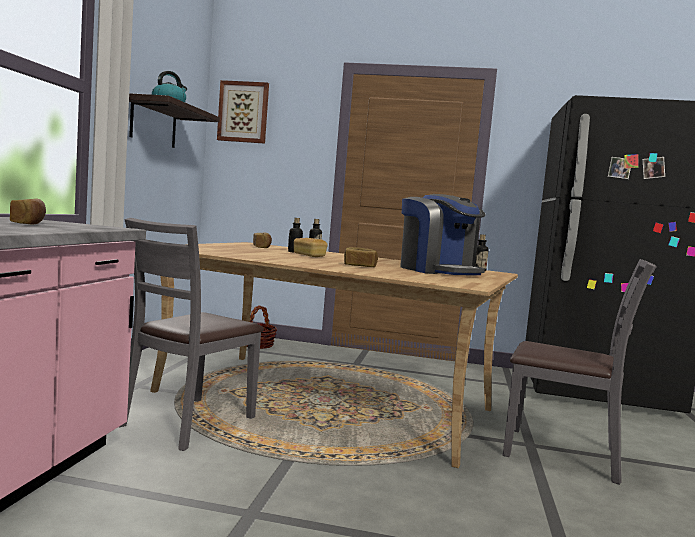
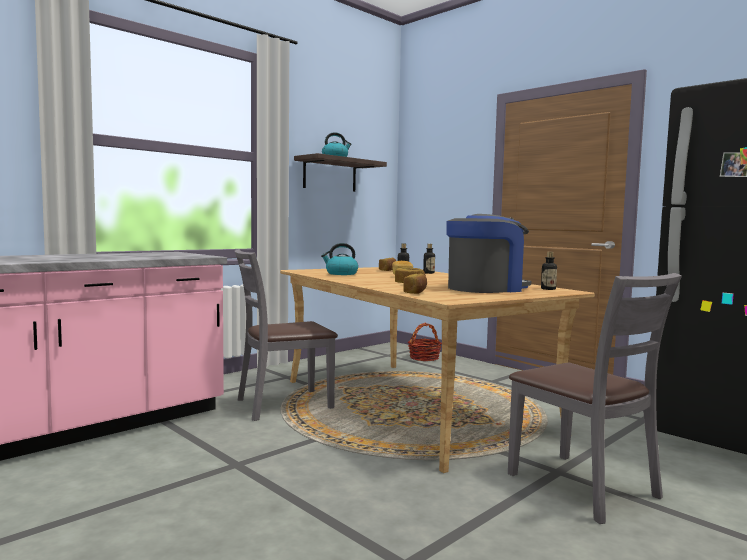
camera: 35 degrees right, 0 degrees up
bread [10,199,46,225] -> bread moved to [403,274,427,294]
picture [217,80,269,144] -> none
coffee machine [400,194,486,275] -> coffee machine turned 120 degrees counterclockwise [446,214,531,293]
none -> kettle [321,243,358,275]

